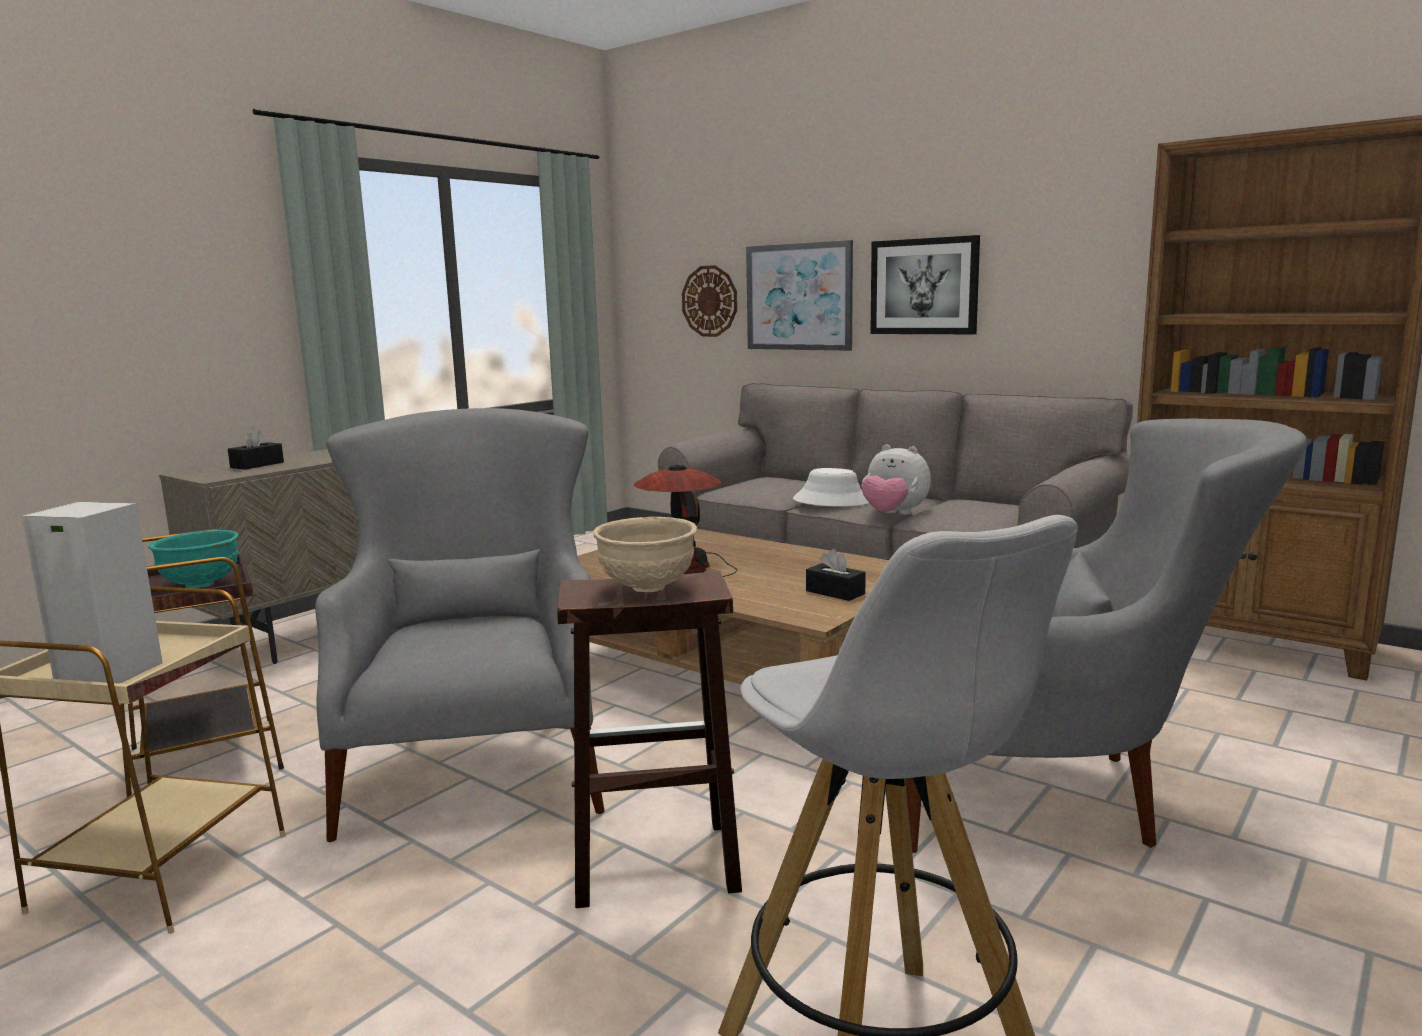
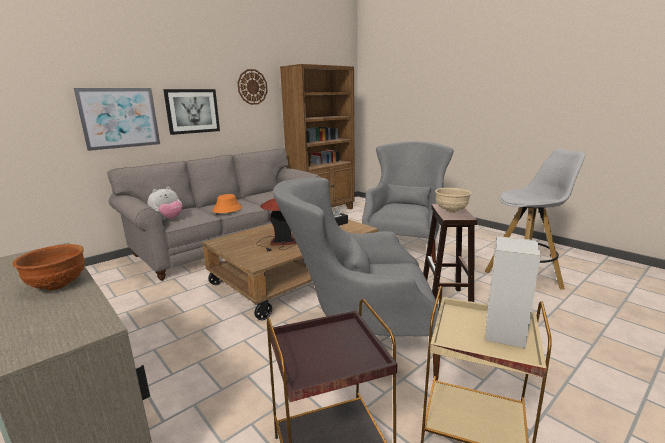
camera: 80 degrees left, 5 degrees up
turquoise bowl [148,530,239,588] -> none
black tissue box [228,427,284,470] -> none
wall clock [682,265,737,337] -> wall clock moved to [237,69,268,105]
white hat [793,468,869,506] -> orange hat [212,194,242,213]
plush toy [861,445,931,515] -> plush toy moved to [147,187,183,221]
none -> brown bowl [12,244,85,290]

